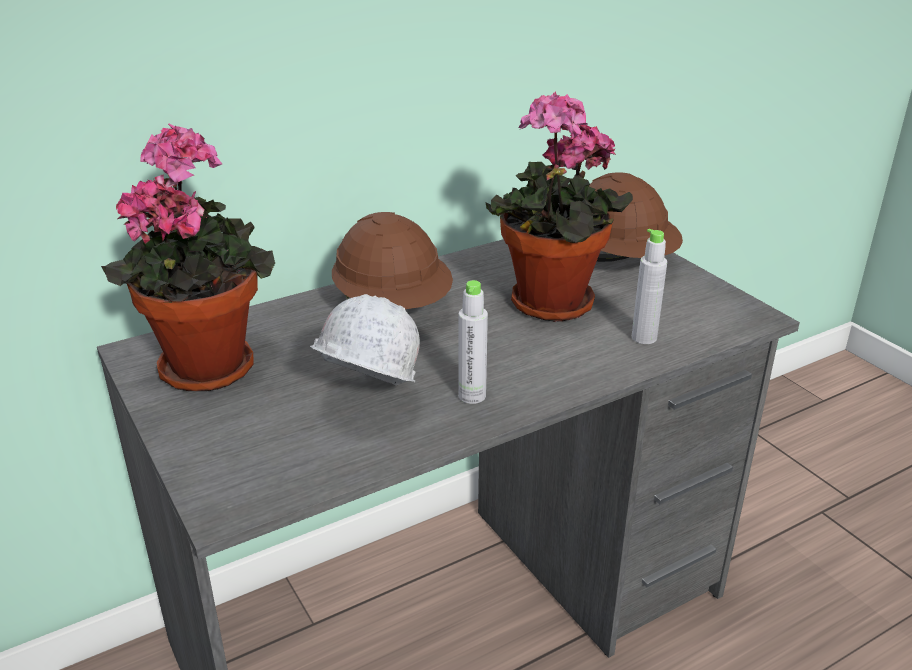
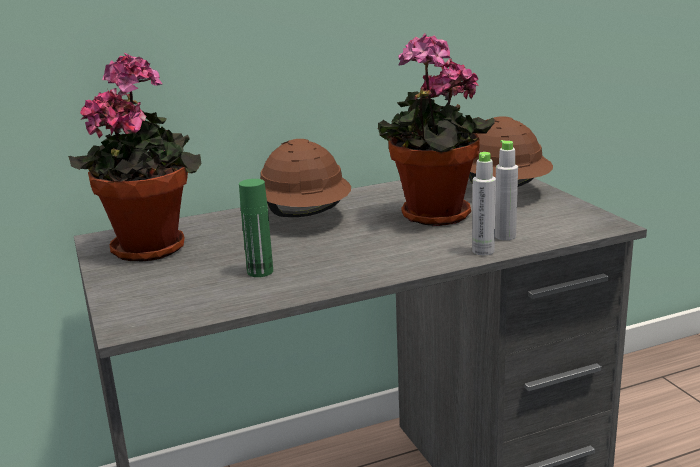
camera: 10 degrees right, 10 degrees down
white hard hat [310,294,420,385] -> green bottle [239,179,273,277]
grey bottle [458,280,488,404] -> grey bottle moved to [472,152,496,255]

